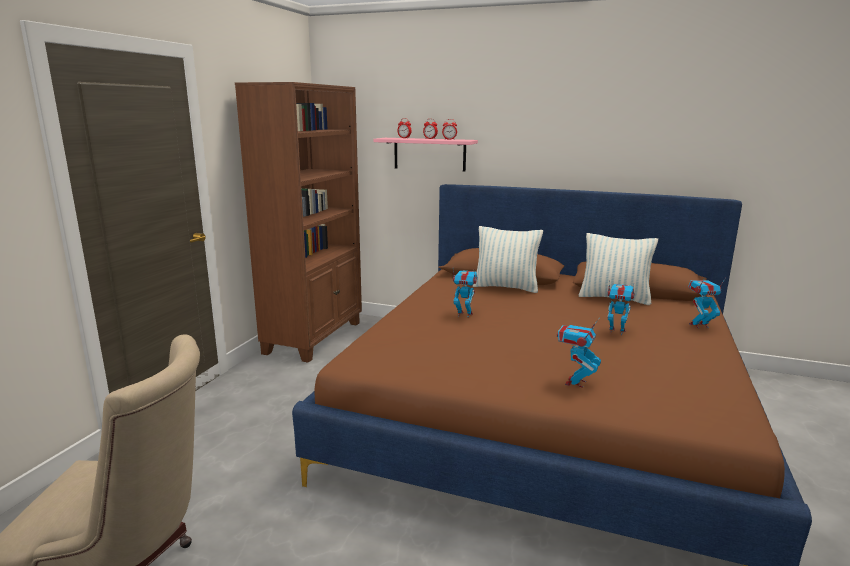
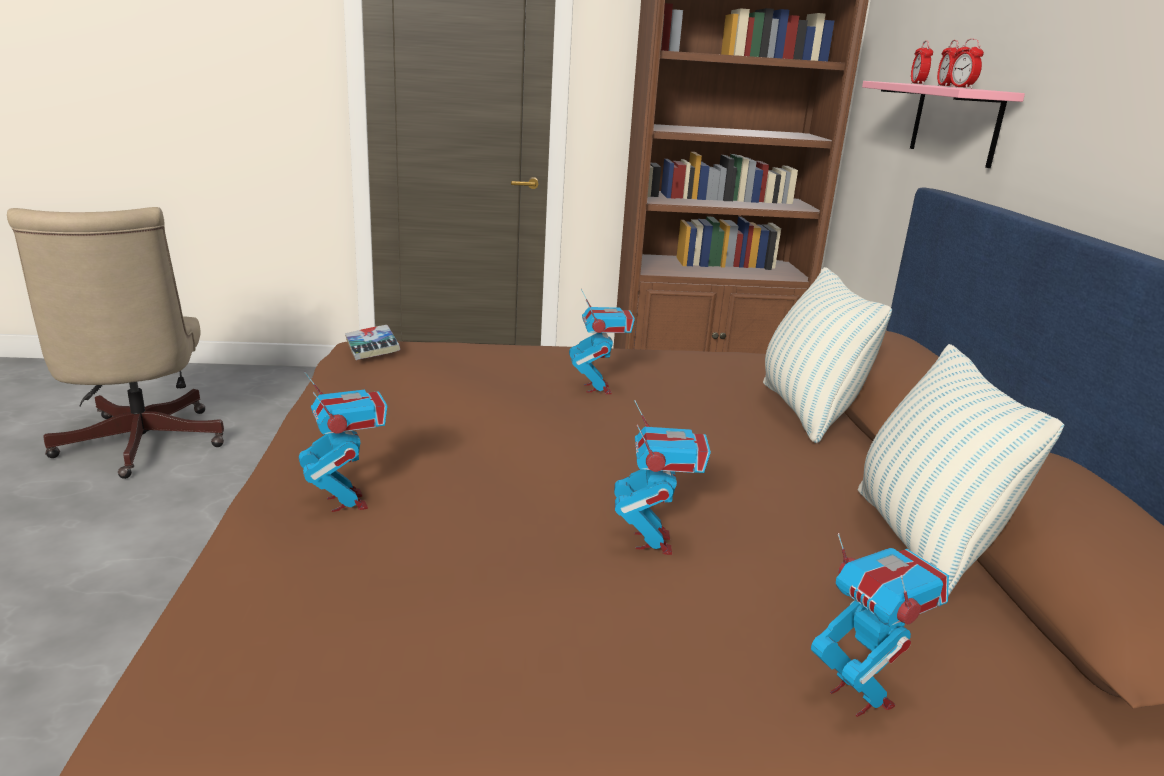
camera: 65 degrees right, 5 degrees up
toy robot [557,318,601,388] -> toy robot turned 60 degrees clockwise [299,371,387,512]
none -> book [345,325,400,360]

